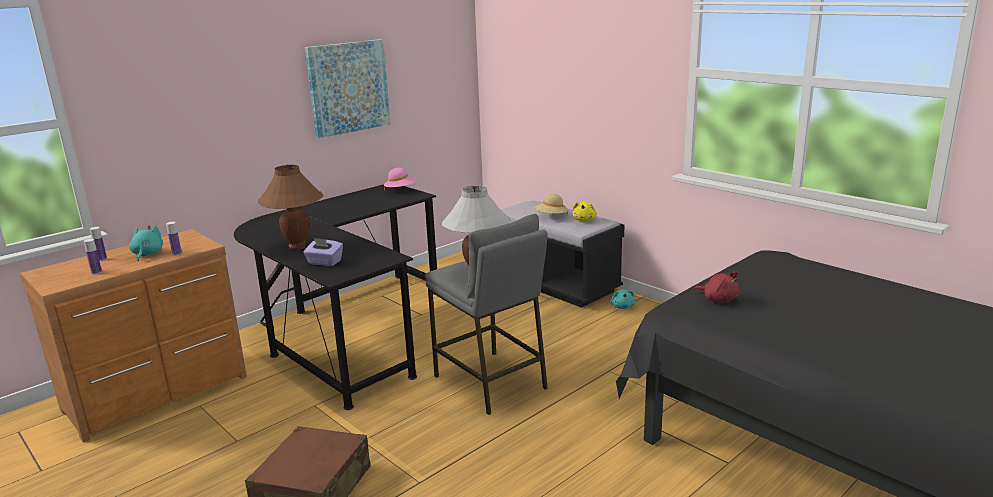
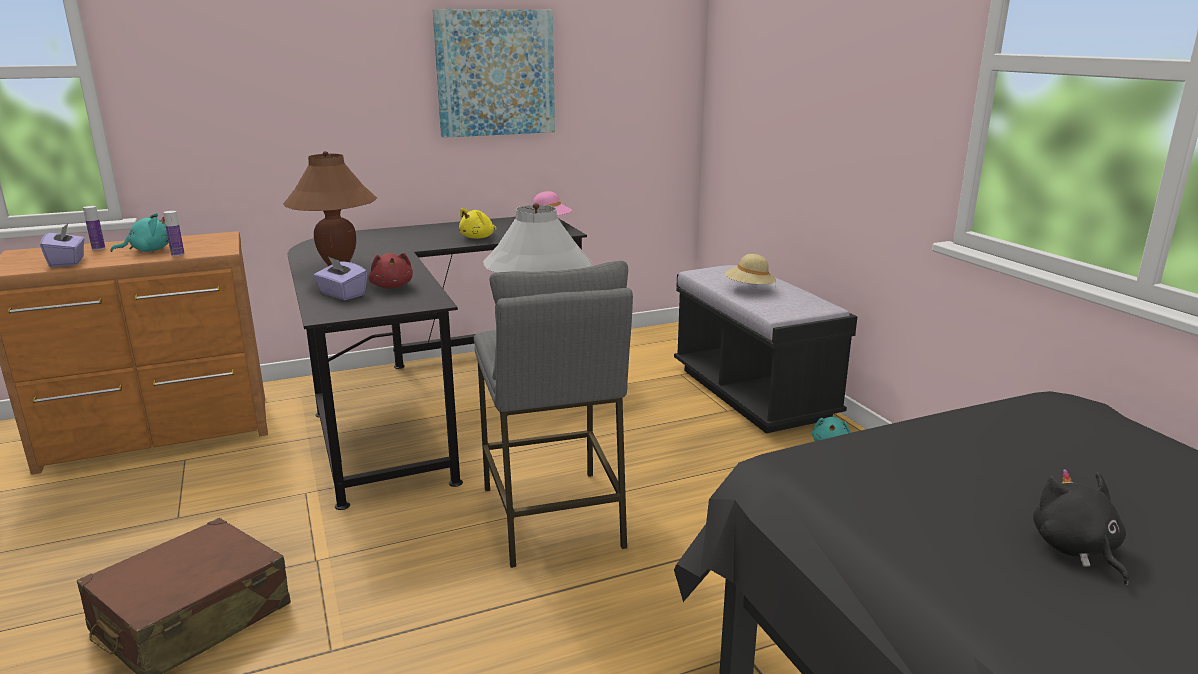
camera: 20 degrees right, 0 degrees up
bottle [84,239,102,274] -> purple tissue box [40,224,85,267]
turquoise plush toy [129,226,163,261] -> turquoise plush toy turned 45 degrees clockwise [110,213,169,252]
yellow plush toy [573,202,597,221] -> yellow plush toy moved to [459,208,496,239]
red plush toy [694,272,739,302] -> red plush toy moved to [368,253,413,289]
none -> black plush toy [1033,469,1129,585]

